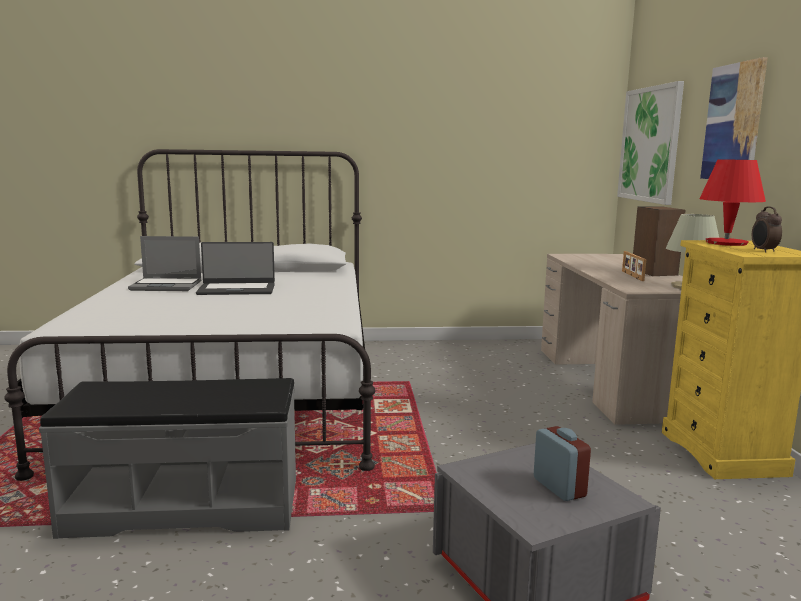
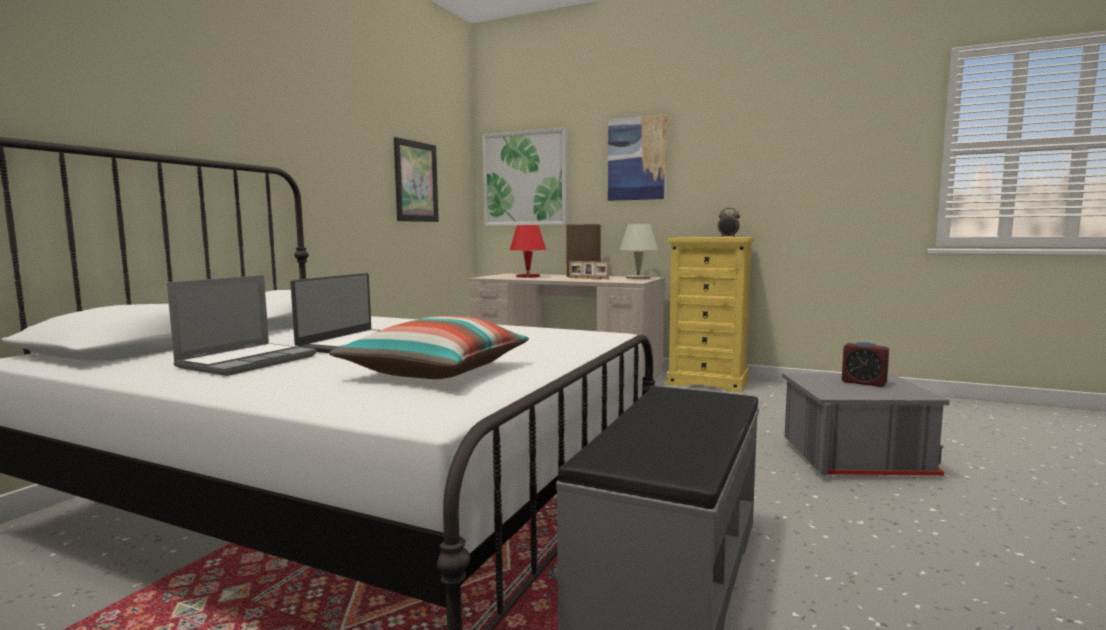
camera: 60 degrees left, 5 degrees down
alarm clock [534,426,591,501] -> alarm clock turned 150 degrees counterclockwise [842,340,889,387]
red table lamp [699,159,766,246] -> red table lamp moved to [510,225,546,277]
none -> pillow [329,316,529,379]
none -> picture [394,137,439,222]

